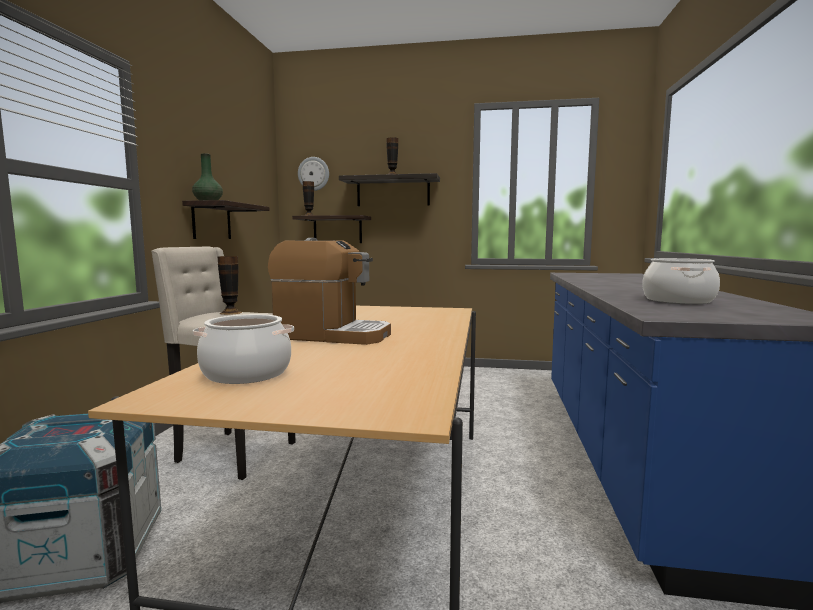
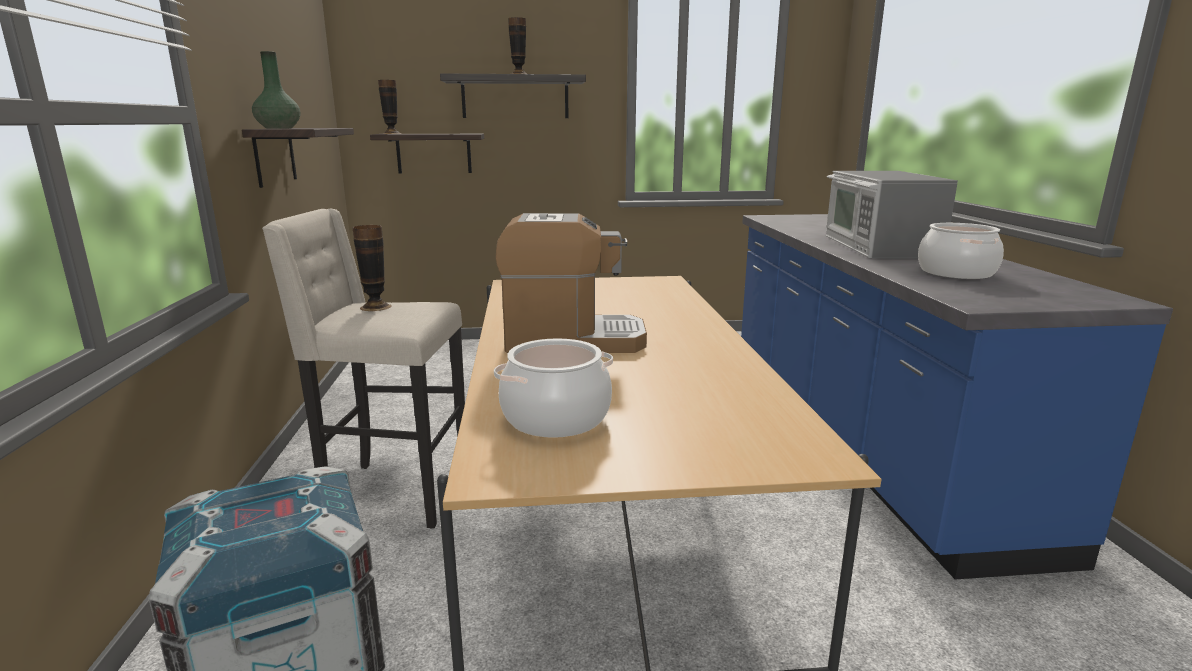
camera: 15 degrees left, 10 degrees up
wall clock [298,157,329,191] -> none
none -> microwave [826,171,958,258]

